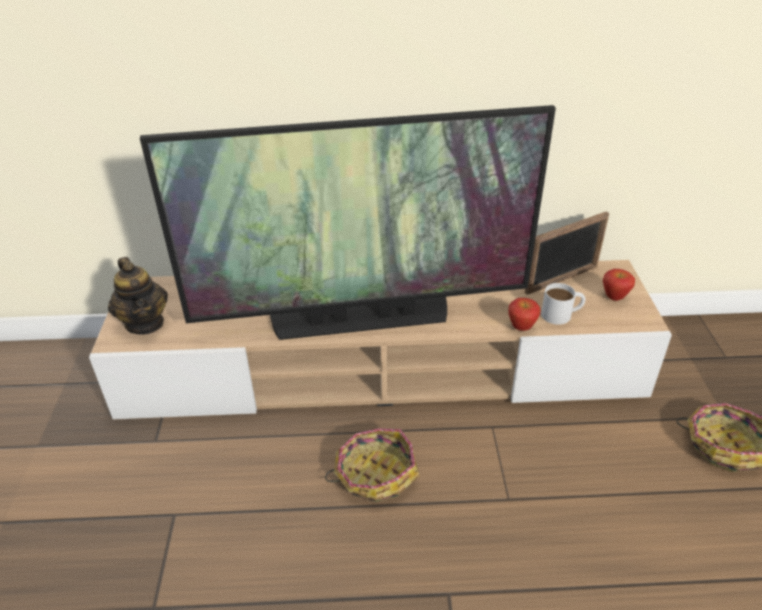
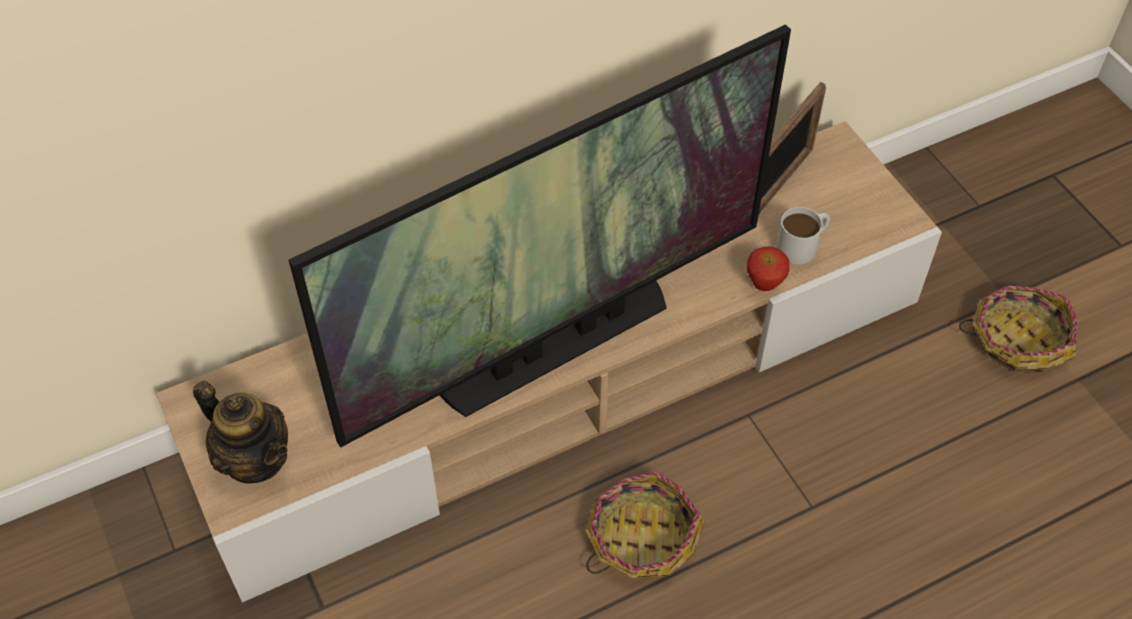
camera: 25 degrees left, 15 degrees up
apple [603,269,635,301] -> none

